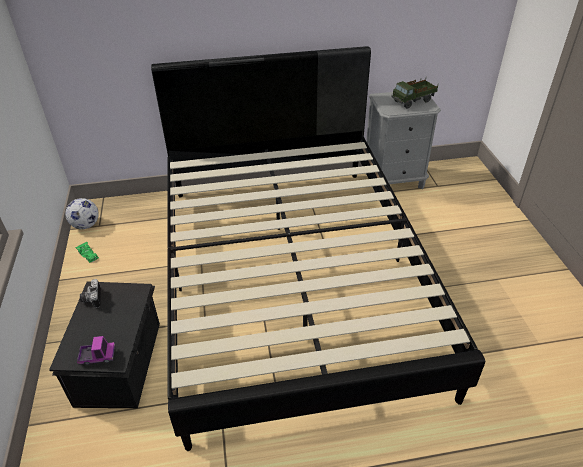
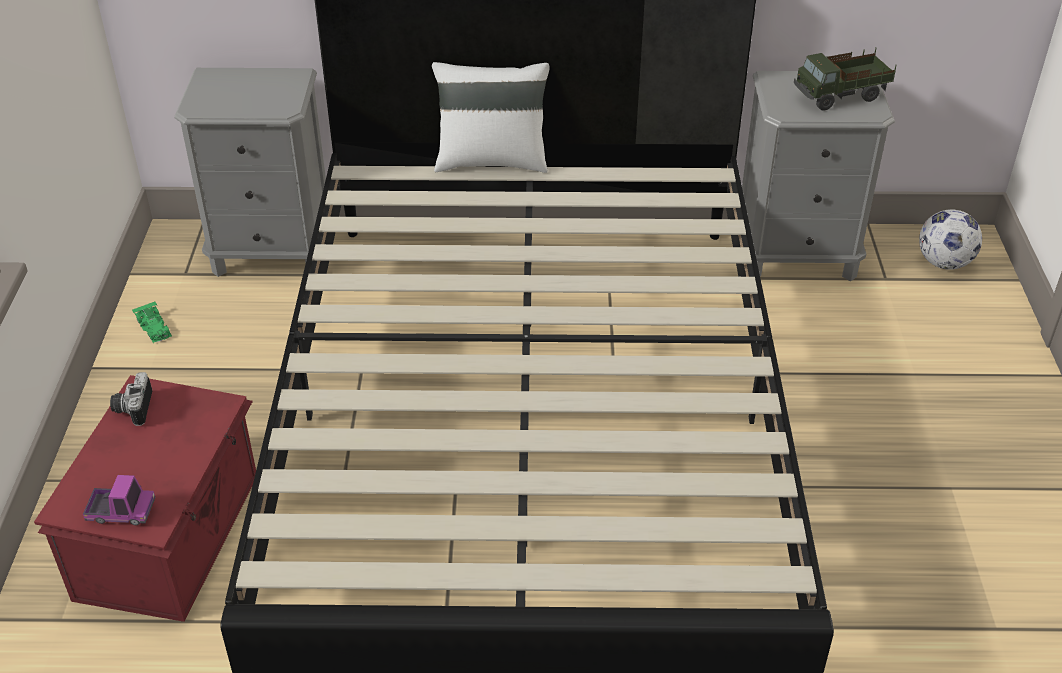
camera: 10 degrees right, 0 degrees up
black storage box [49,282,160,408] -> red storage box [34,375,256,622]
football [65,198,99,229] -> football moved to [919,209,982,270]
none -> grey nightstand [174,68,326,277]
none -> white pillow [432,62,550,173]

